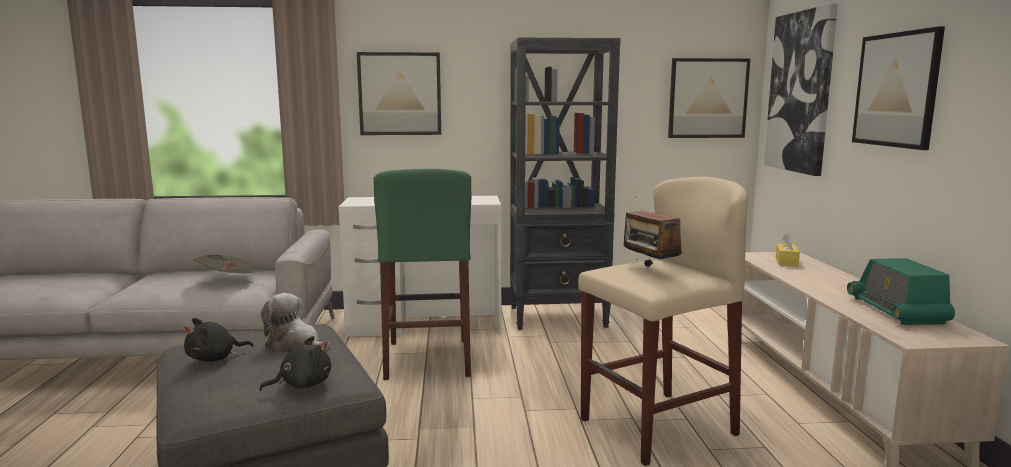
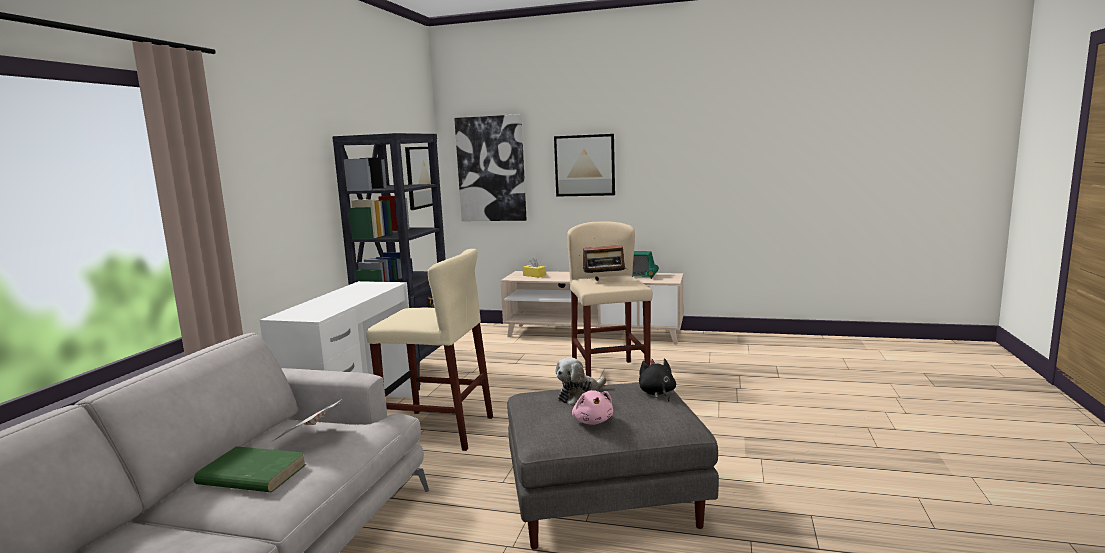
camera: 70 degrees left, 0 degrees up
black plush toy [184,318,254,362] -> pink plush toy [572,390,613,425]
picture [357,52,441,135] -> none
green stool [373,169,471,380] -> beige stool [366,249,493,451]
none -> green book [194,446,307,492]

